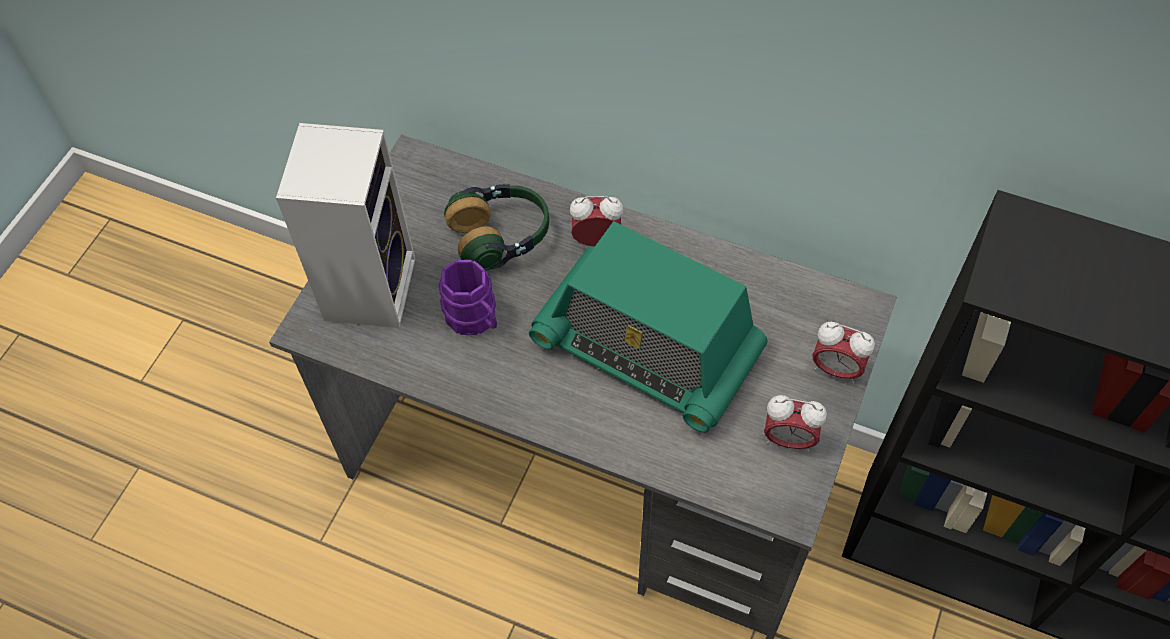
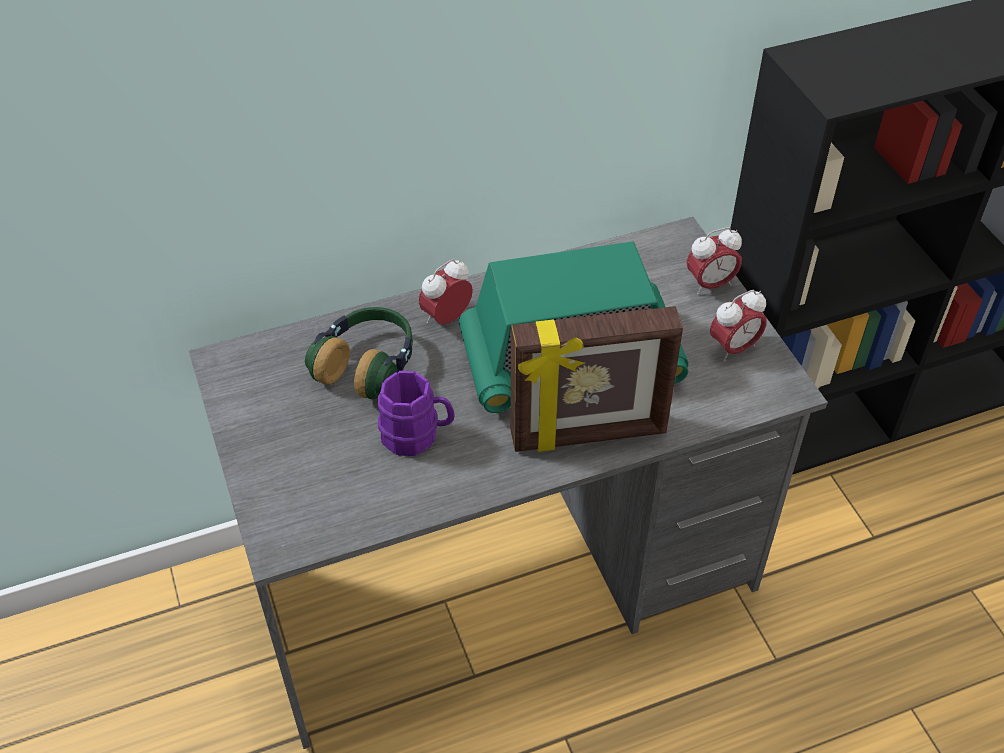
camera: 45 degrees left, 10 degrees down
speaker [276,123,415,328] -> none
none -> picture frame [511,306,683,452]

